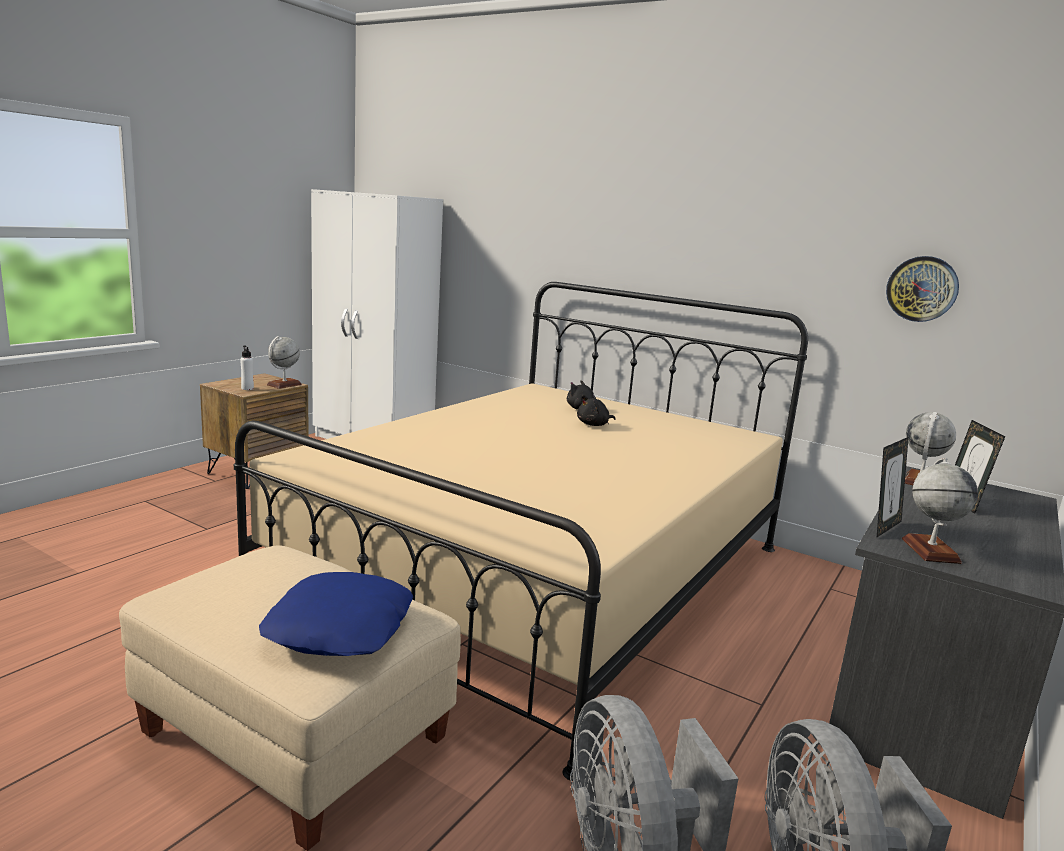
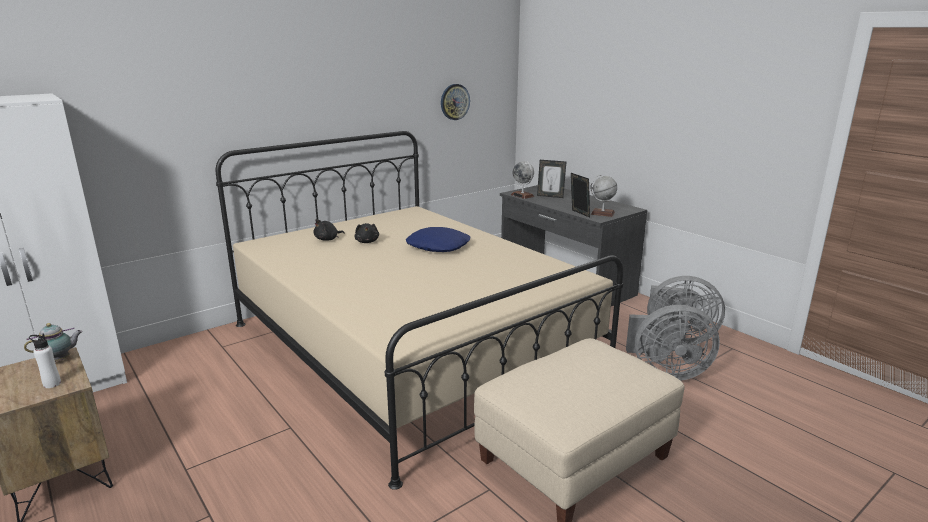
camera: 70 degrees left, 5 degrees up
blue pillow [259,572,414,656] -> blue pillow moved to [406,227,471,252]
globe [267,336,302,389] -> teapot [24,323,83,362]

